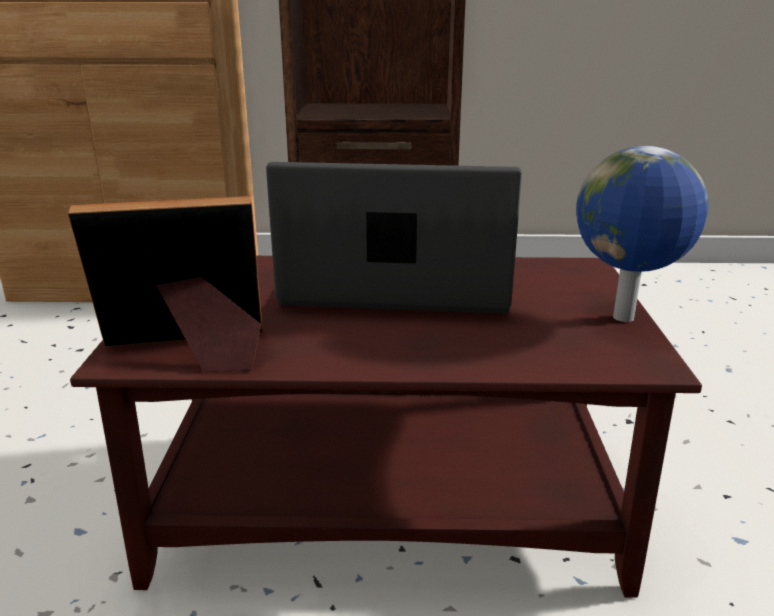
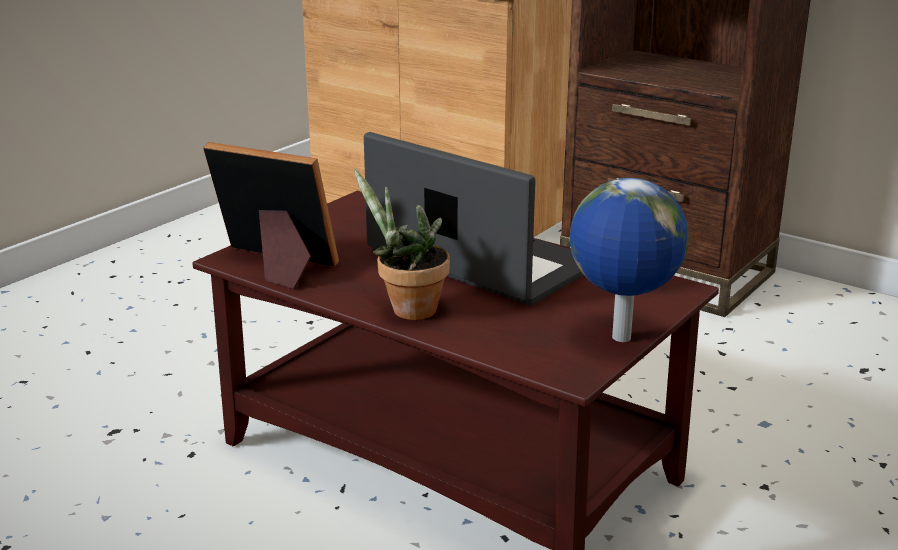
camera: 35 degrees right, 0 degrees up
none -> potted plant [354,168,450,320]

